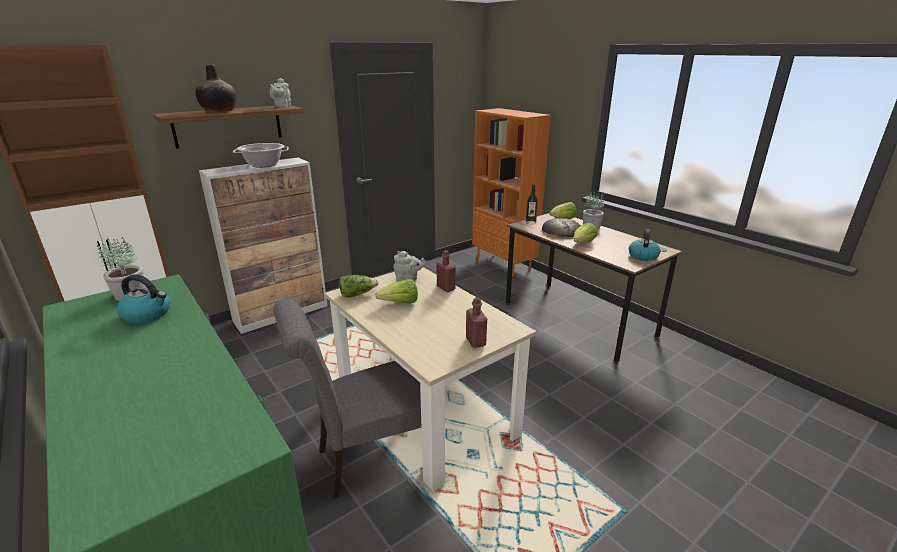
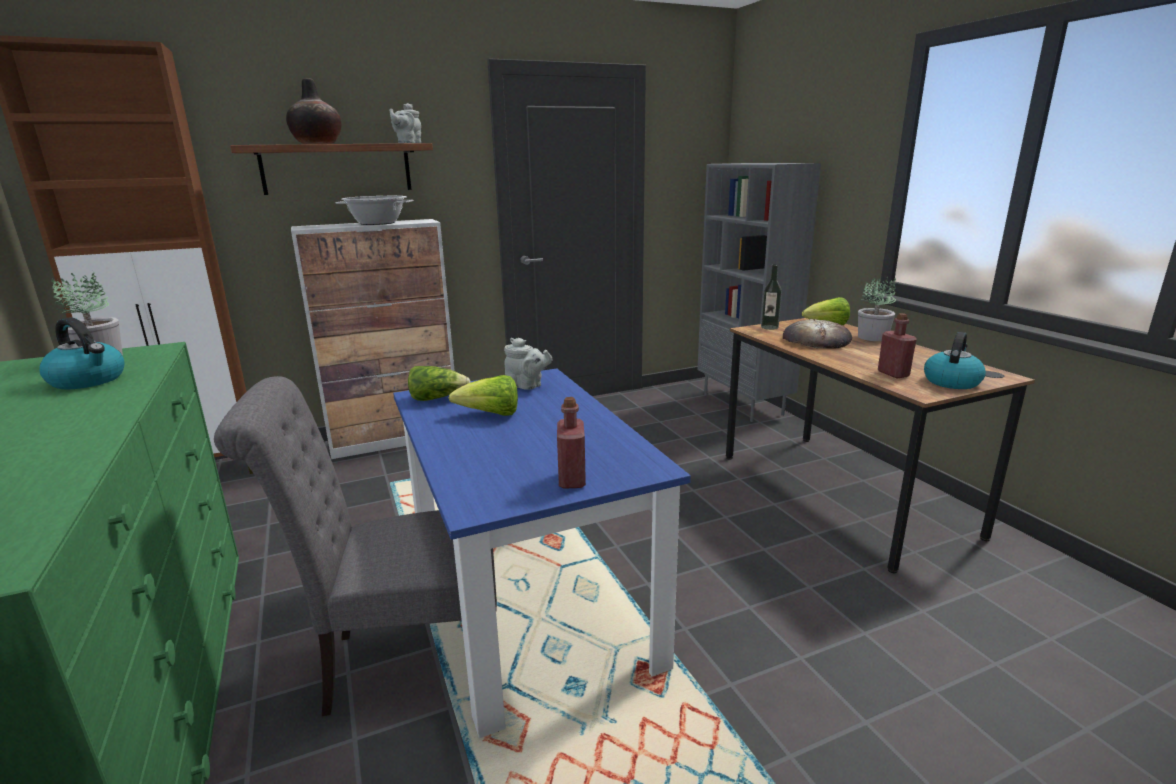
camera: 15 degrees right, 5 degrees down
beige dining table [324,267,537,491] -> blue dining table [393,368,691,738]
red bottle [436,250,456,292] -> red bottle moved to [878,313,917,378]
orange bookcase [472,108,551,277] -> grey bookcase [697,163,821,422]
lettuce [573,223,597,243] -> none

